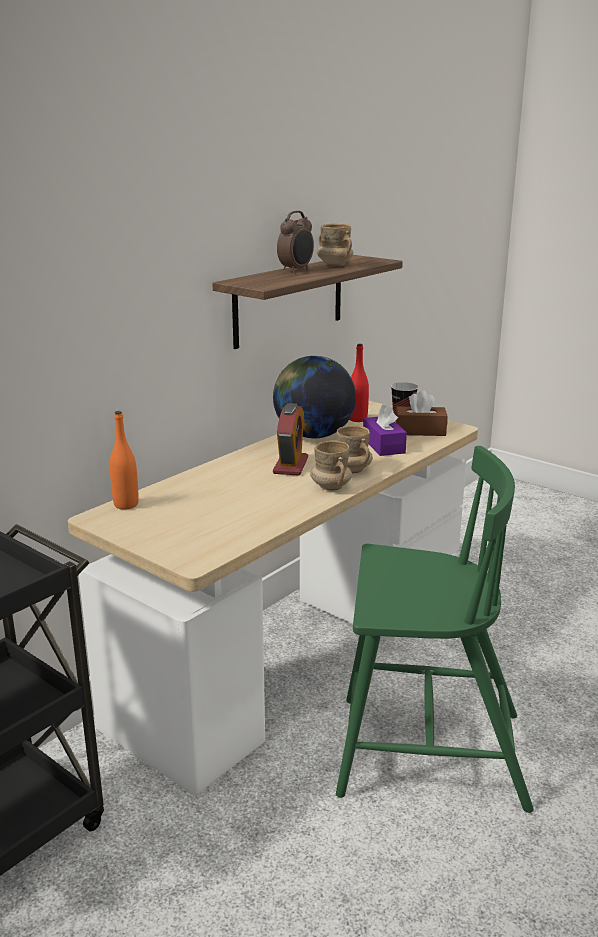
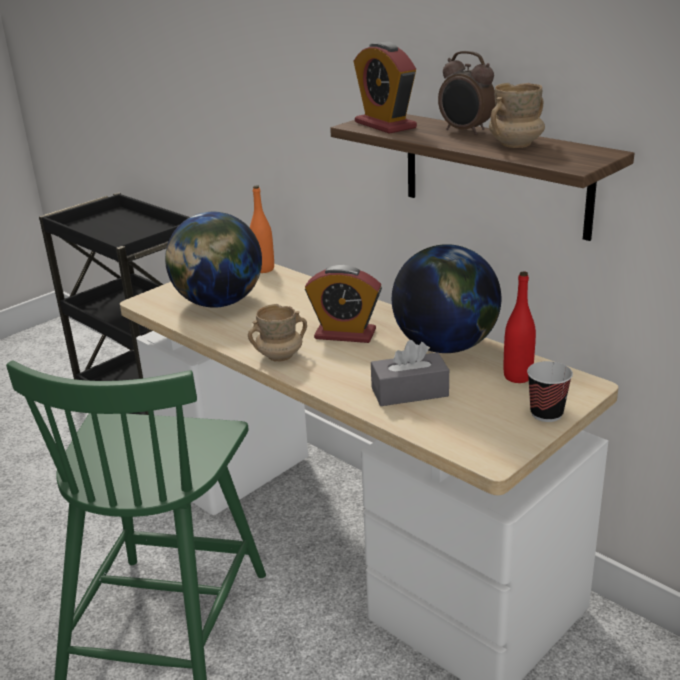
camera: 95 degrees right, 5 degrees up
beige mug [336,426,373,473] -> none
purple tissue box [363,404,407,456] -> grey tissue box [371,340,449,406]
brown tissue box [396,390,448,436] -> none
none -> globe [165,212,262,308]
none -> alarm clock [354,41,417,134]

